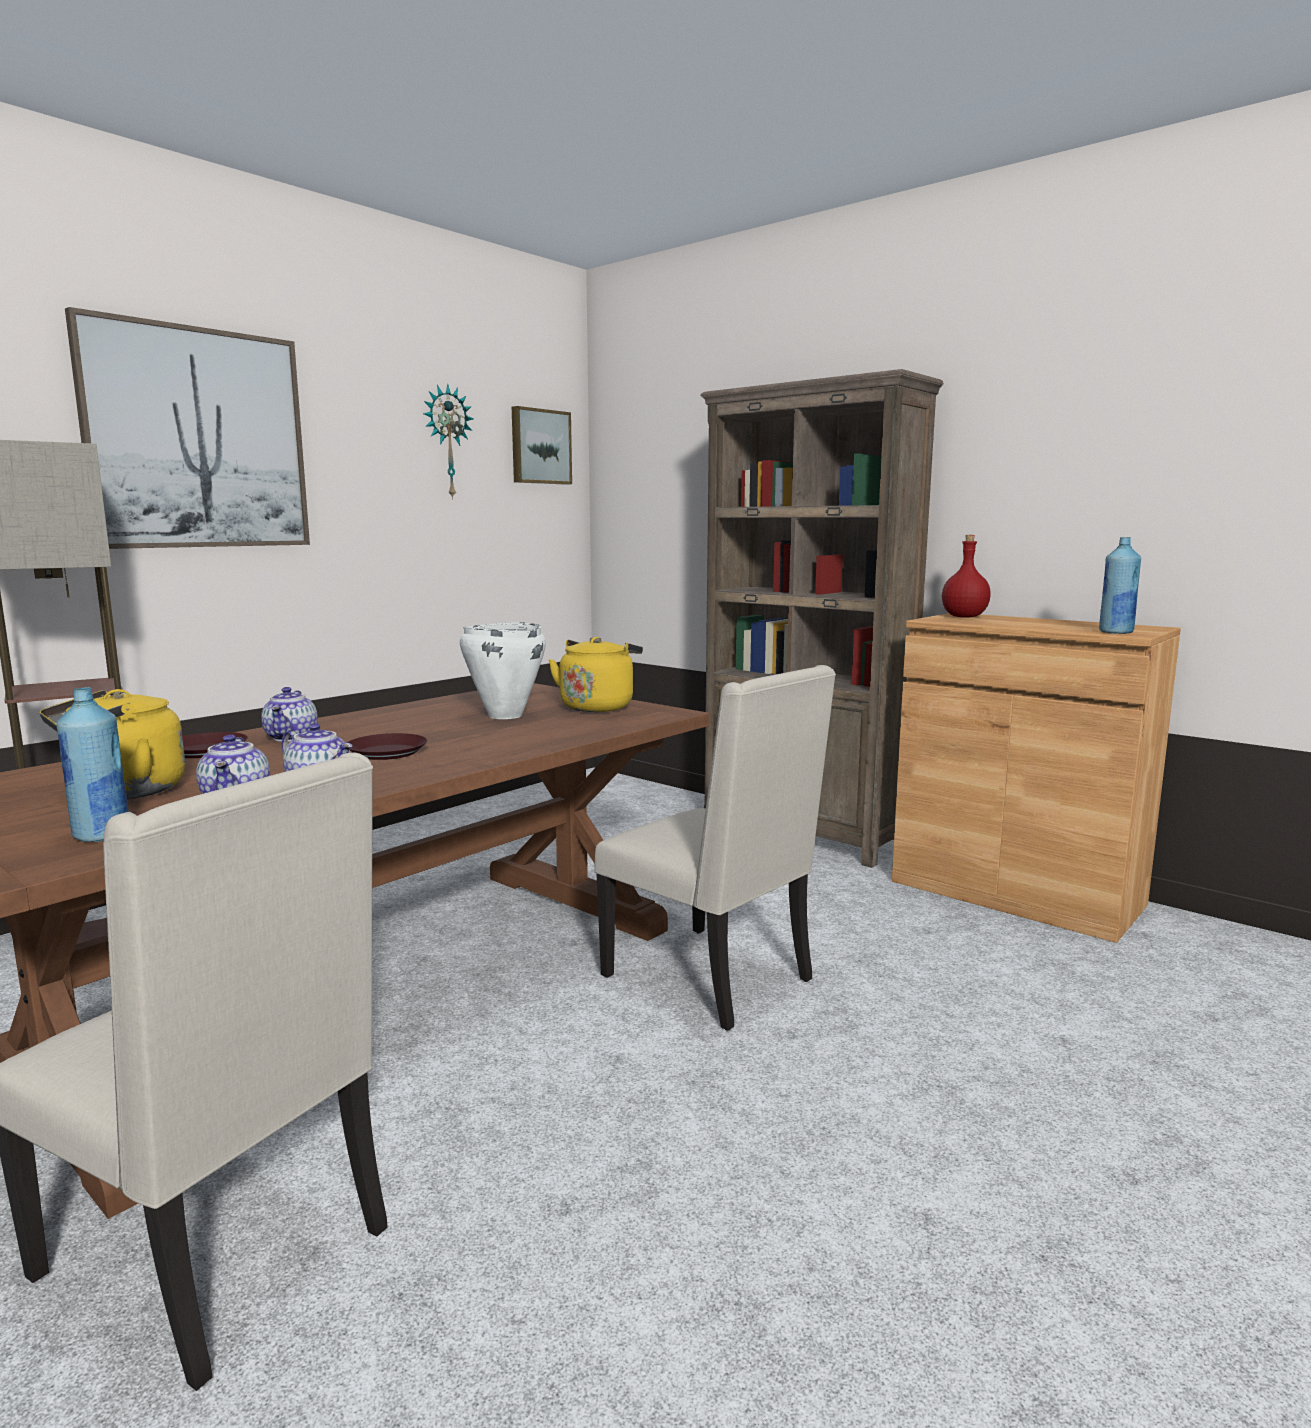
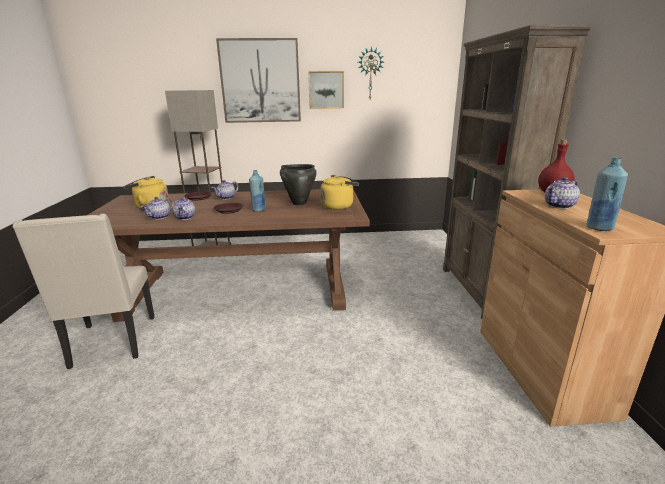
camera: 45 degrees right, 10 degrees up
blue bottle [56,687,129,842] -> blue bottle moved to [249,170,266,212]
white cooking pot [460,622,546,719] -> black cooking pot [280,164,317,205]
picture [512,406,572,485] -> picture moved to [308,71,344,109]
beige chair [594,665,836,1031] -> none
none -> teapot [545,177,580,209]

